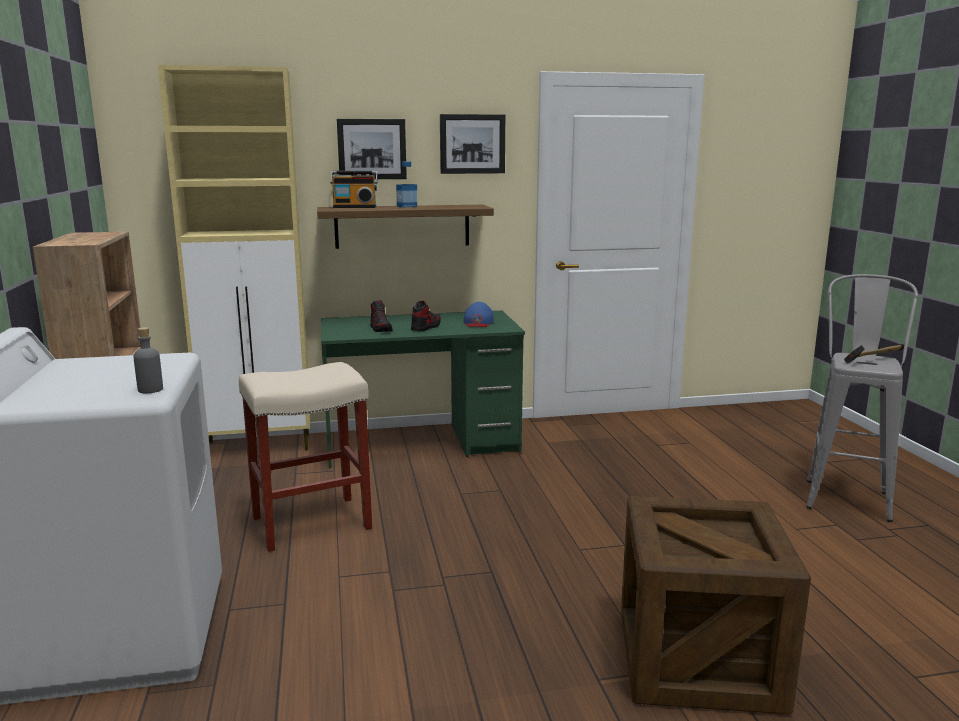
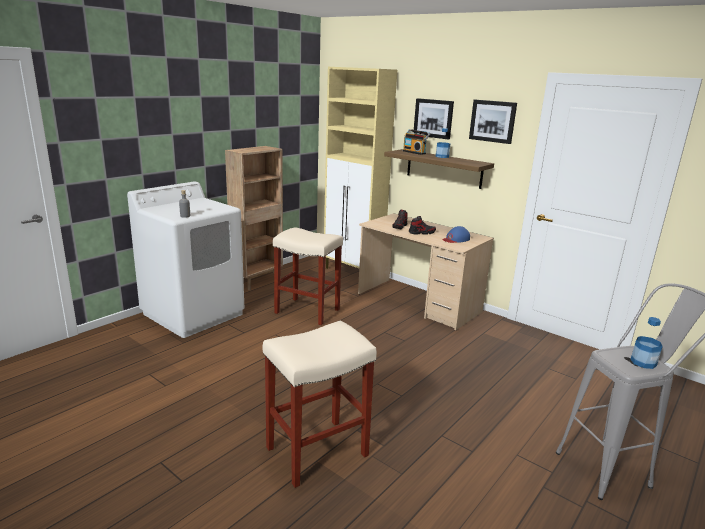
camera: 50 degrees right, 5 degrees up
green desk [321,311,525,468] -> beige desk [358,213,494,330]
crate [621,496,811,715] -> beige stool [263,321,377,488]
hammer [844,344,904,363] -> bottle [631,317,663,369]

